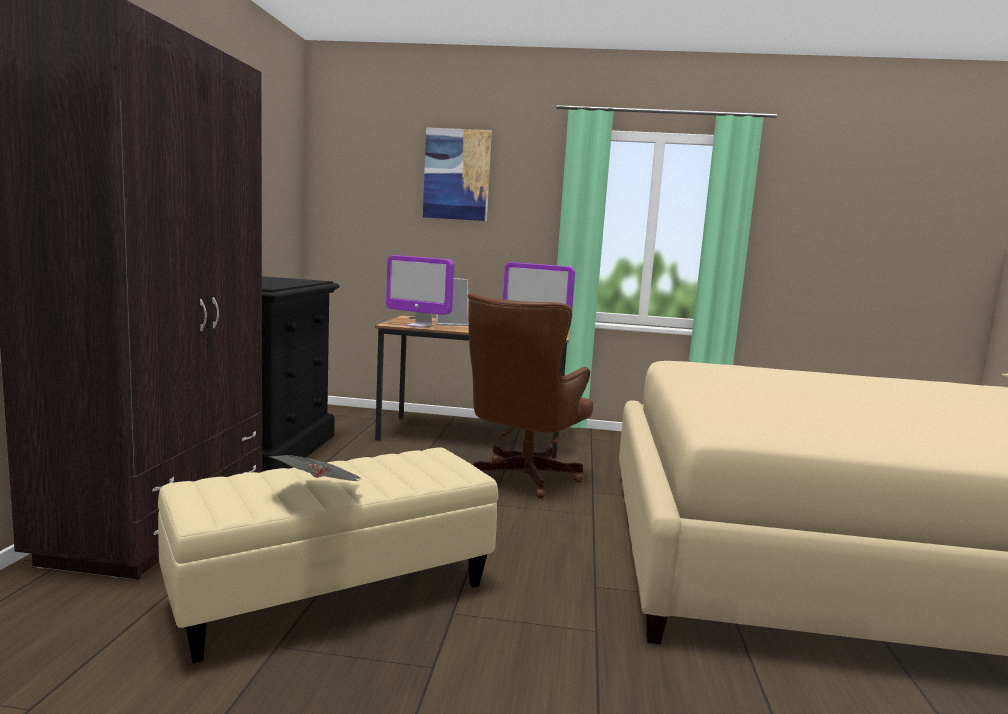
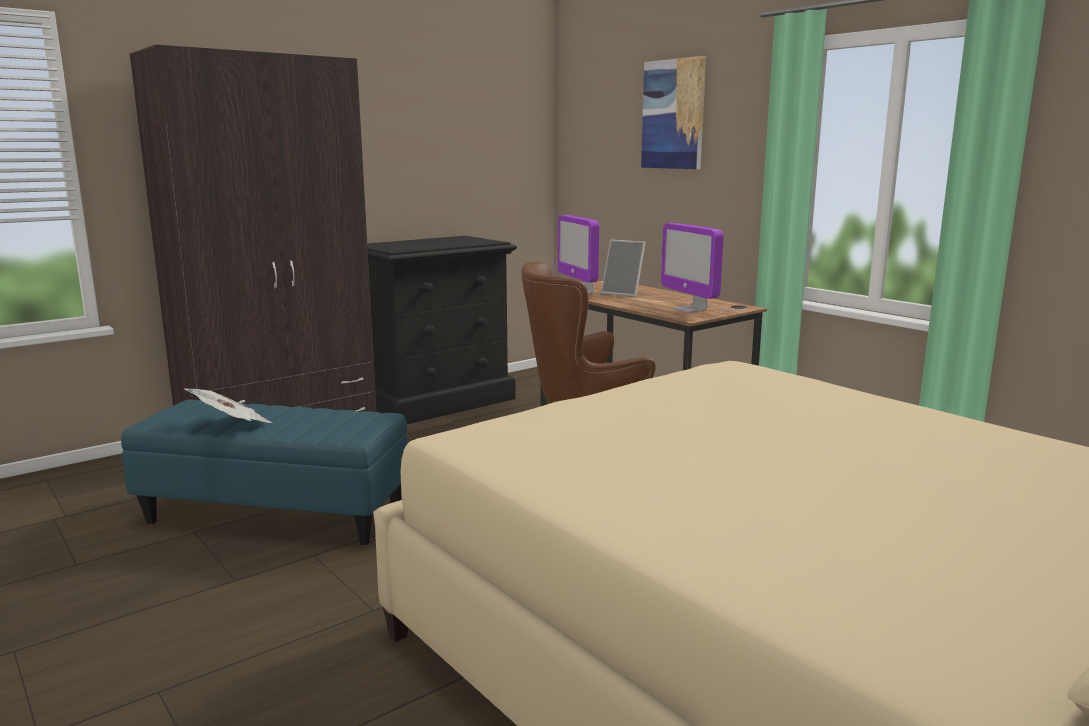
camera: 45 degrees right, 5 degrees up
beige ottoman [158,447,498,663] -> blue ottoman [121,400,408,545]

